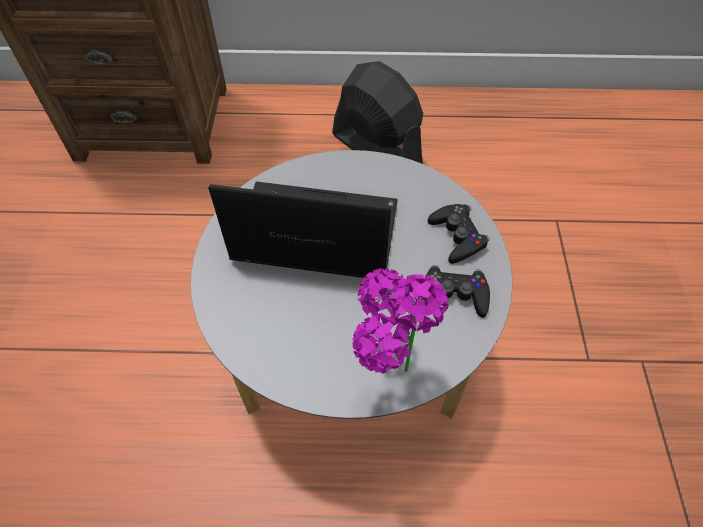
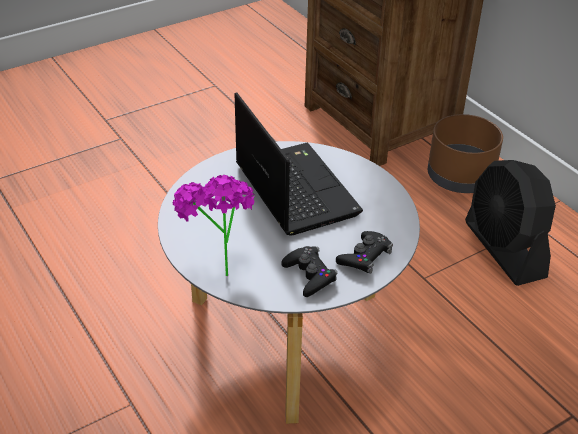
camera: 55 degrees right, 15 degrees down
black fan [332,61,423,164] -> black fan turned 150 degrees clockwise [465,160,556,286]
none -> brown planter [428,114,503,193]

